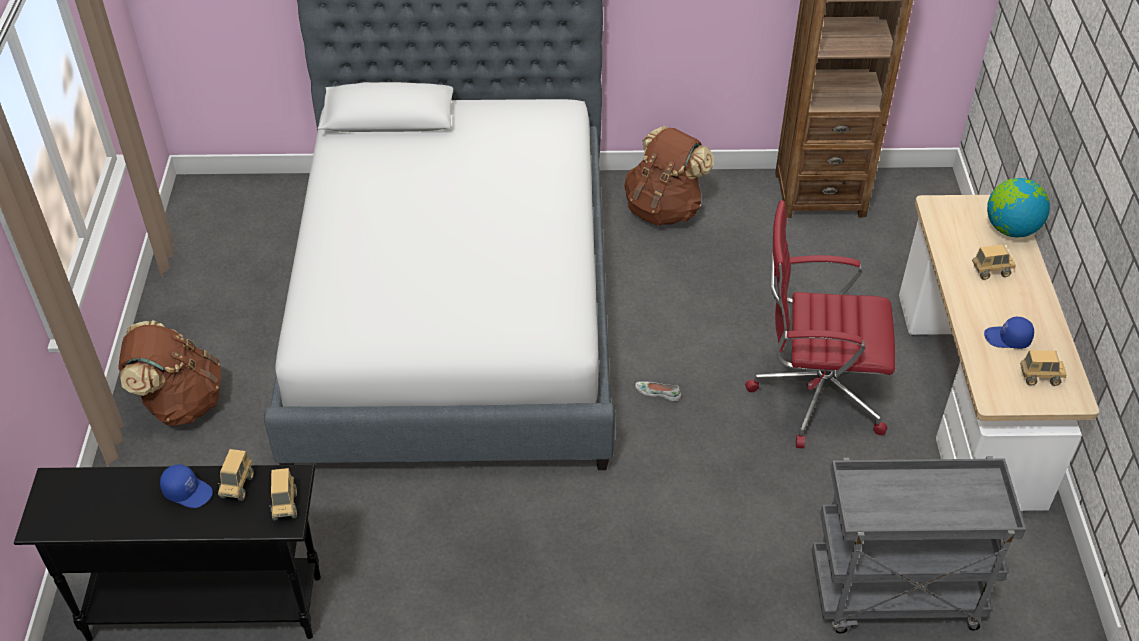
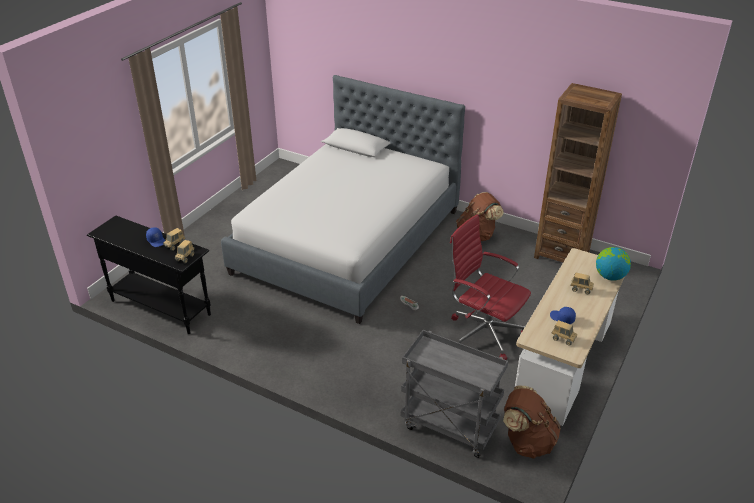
camera: 30 degrees right, 10 degrees down
brown backpack [118,321,221,426] -> brown backpack moved to [503,386,561,459]

